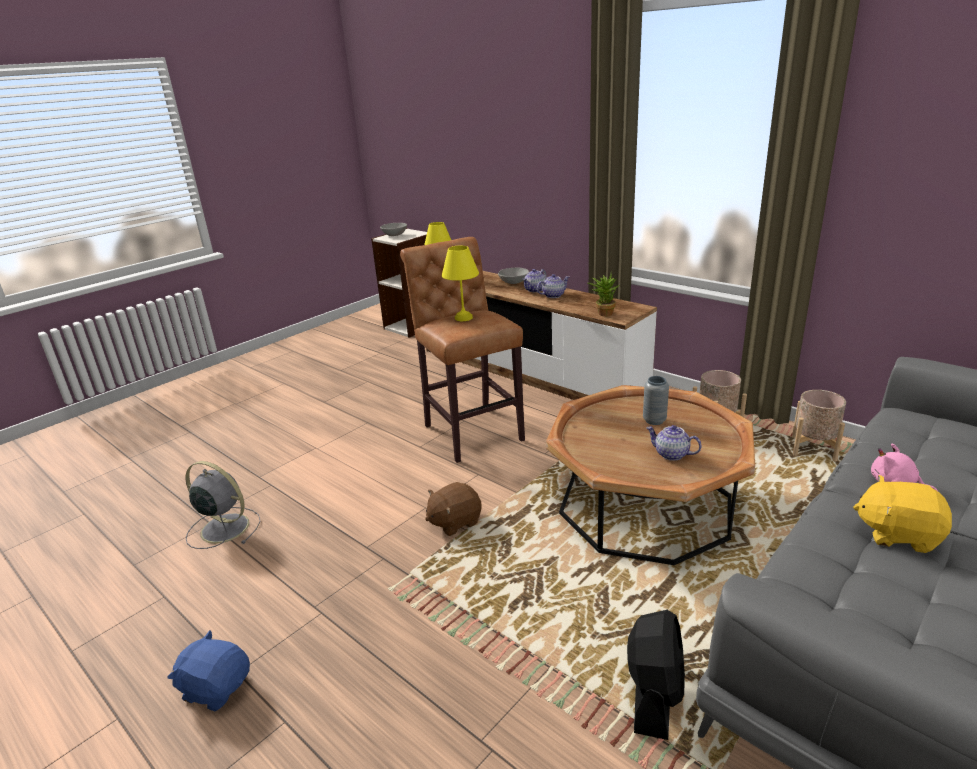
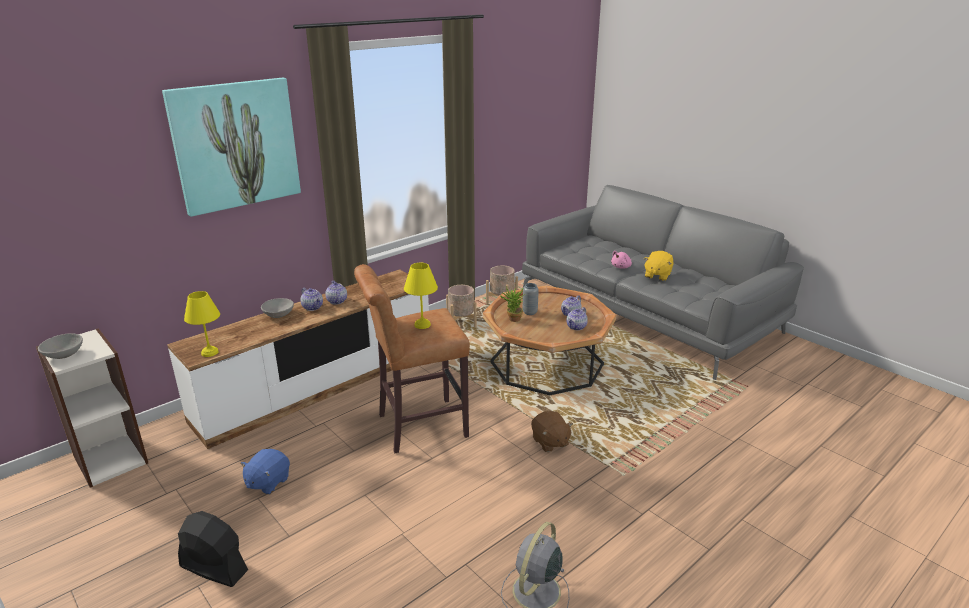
camera: 85 degrees left, 0 degrees up
blue plush toy [167,631,250,711] -> blue plush toy moved to [240,449,290,495]
potted plant [588,274,619,317] -> potted plant moved to [500,287,525,322]
black fan [627,610,685,740] -> black fan moved to [178,511,248,587]
none -> picture [162,78,301,217]
none -> teapot [566,307,588,330]

